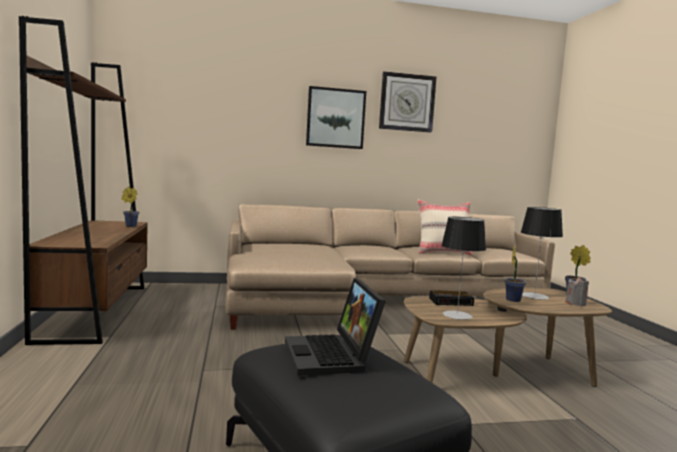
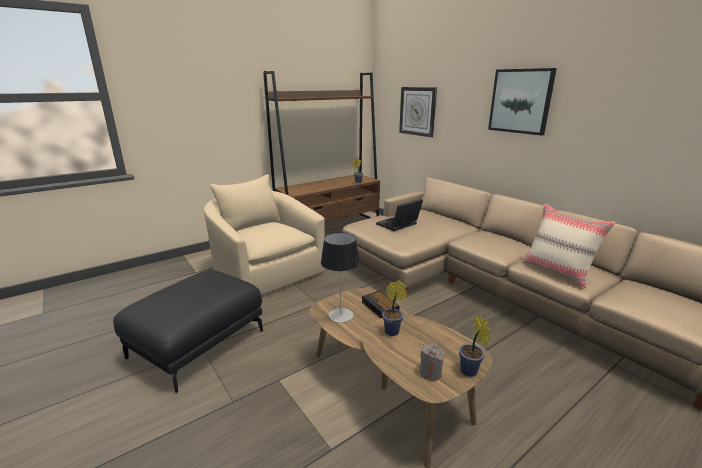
camera: 65 degrees right, 15 degrees up
laptop [285,278,386,376] -> laptop moved to [376,199,423,231]
wall clock [379,71,436,132] -> wall clock moved to [399,87,437,137]
table lamp [521,207,563,300] -> none
none -> beige armchair [204,174,325,295]

